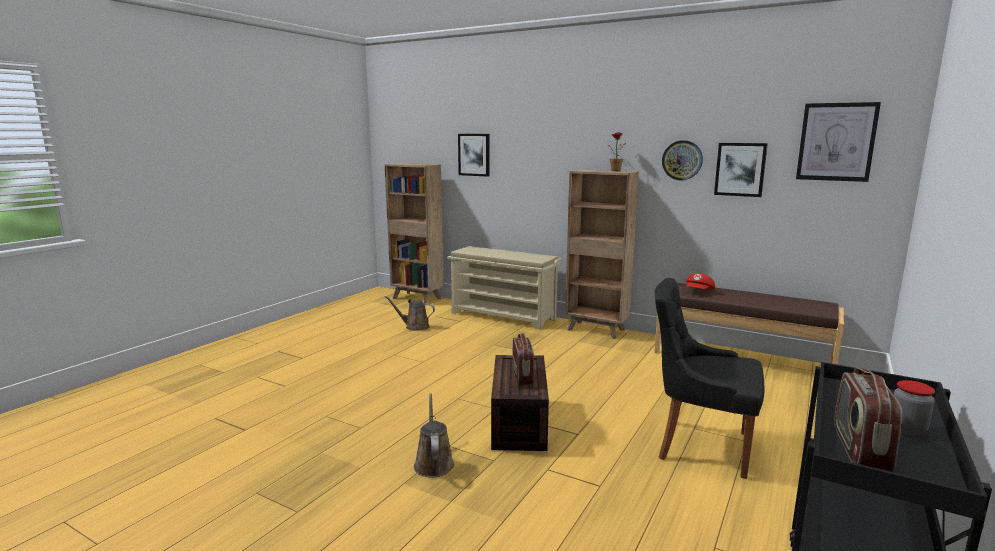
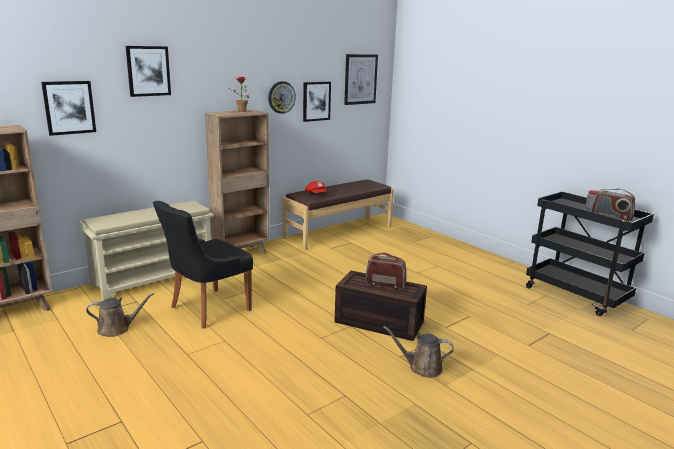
camera: 70 degrees left, 5 degrees up
brown watering can [385,296,435,331] -> brown watering can turned 135 degrees counterclockwise [86,293,154,337]
black chair [654,278,765,479] -> black chair moved to [153,201,253,329]
none -> picture [126,46,171,97]

